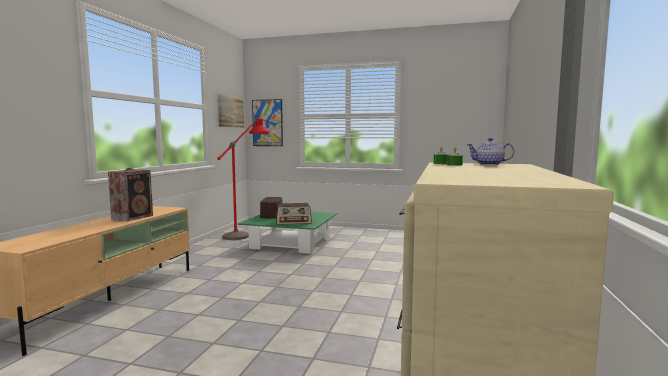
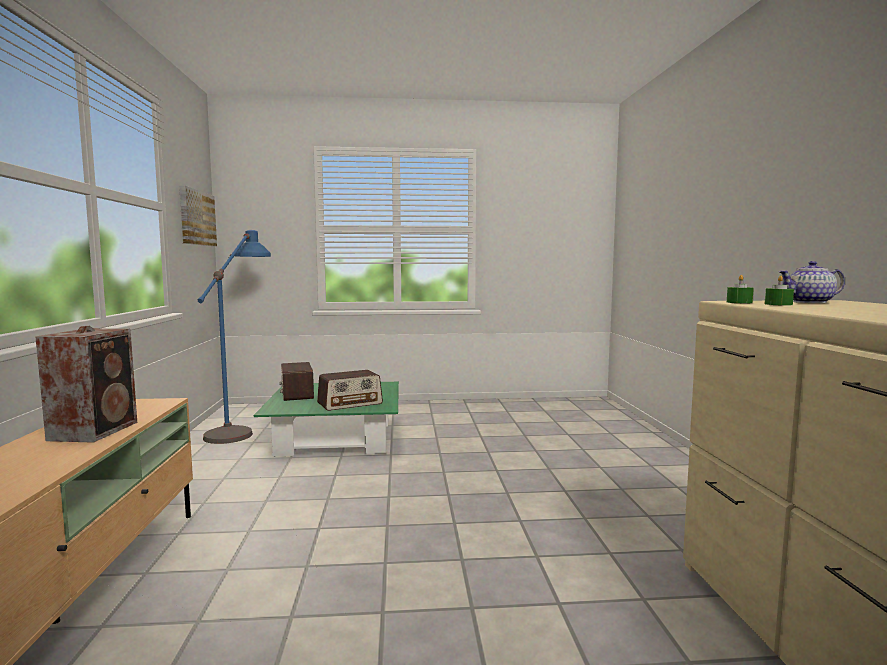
camera: 20 degrees left, 0 degrees up
red floor lamp [217,118,270,240] -> blue floor lamp [198,230,271,444]
picture [252,99,283,146] -> none

